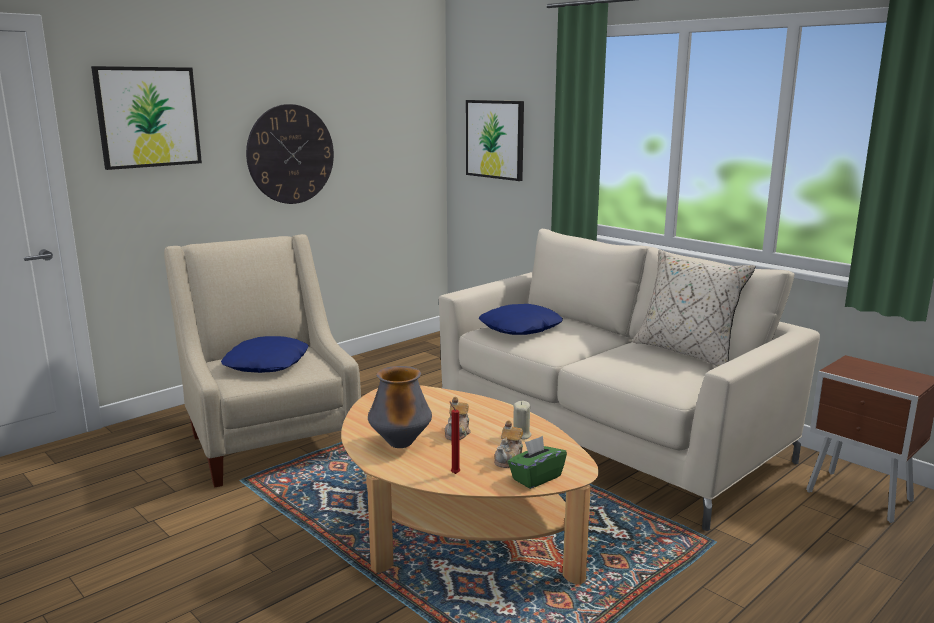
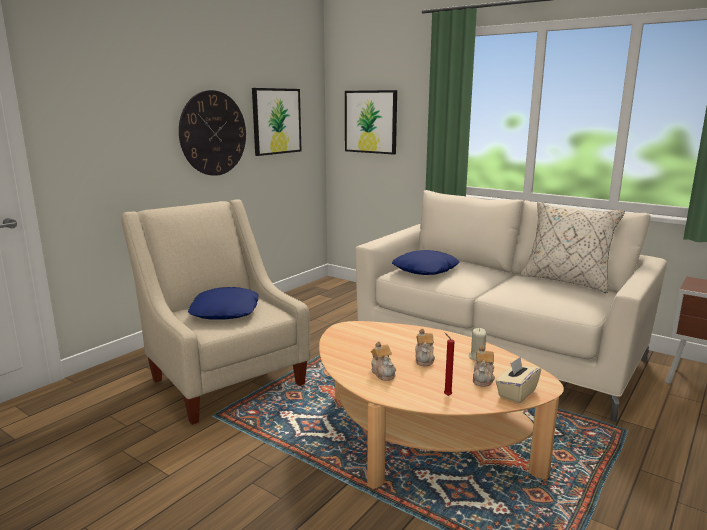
camera: 10 degrees left, 0 degrees up
picture [91,66,202,170] -> picture moved to [252,88,302,156]
vase [368,366,432,448] -> teapot [371,341,396,381]
green tissue box [508,436,567,489] -> beige tissue box [495,357,541,403]

